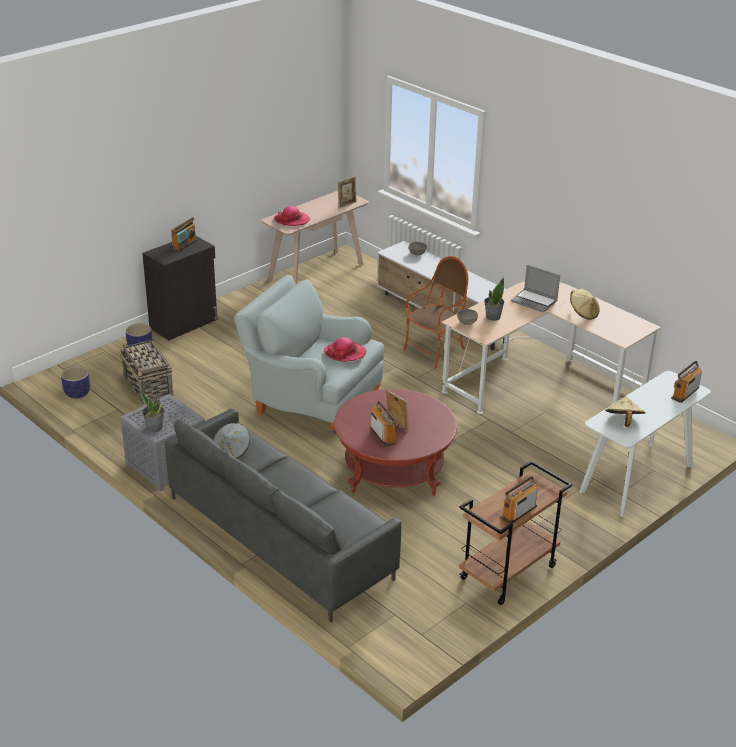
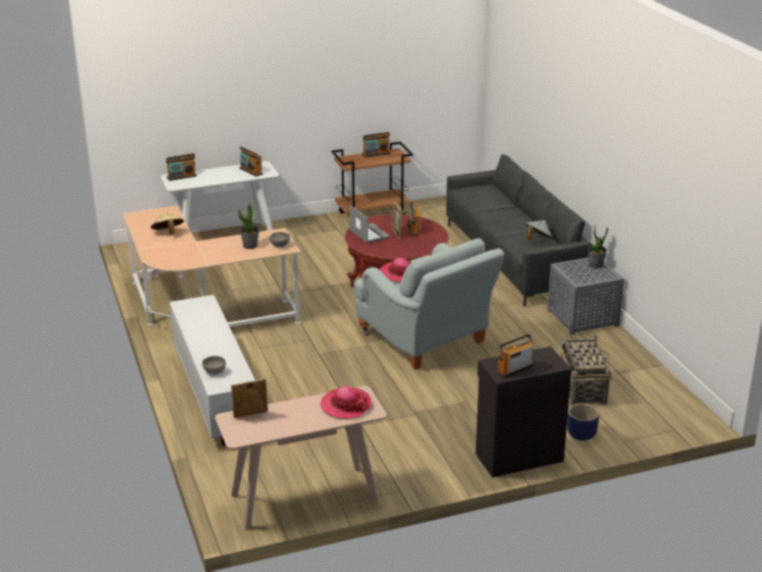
camera: 155 degrees left, 5 degrees down
planter [61,366,90,399] -> none
armchair [403,256,468,368] -> none
laptop [511,265,560,312] -> laptop moved to [350,205,390,243]
beige hat [605,397,646,427] -> radio [239,147,263,177]

